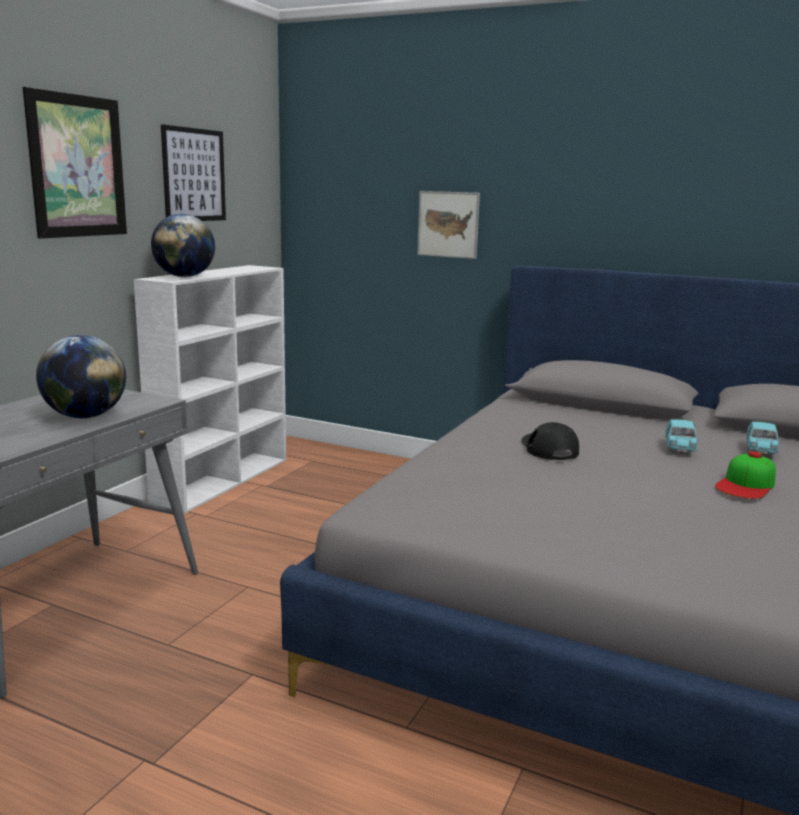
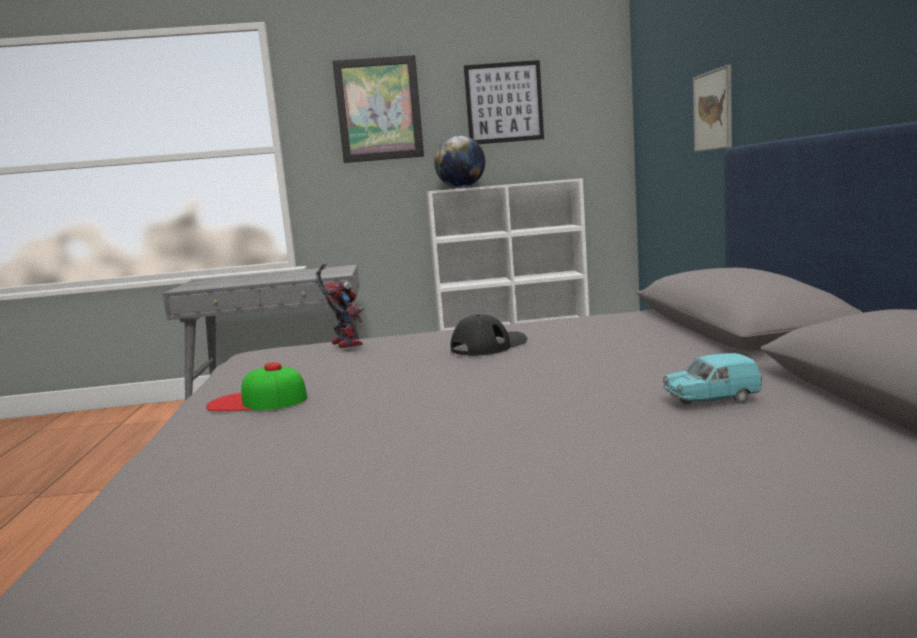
camera: 60 degrees right, 5 degrees down
globe [36,335,126,418] -> none
turquoise toy car [665,419,697,454] -> none
cap [715,451,776,499] -> cap moved to [206,362,307,411]
none -> toy robot [316,263,364,349]

